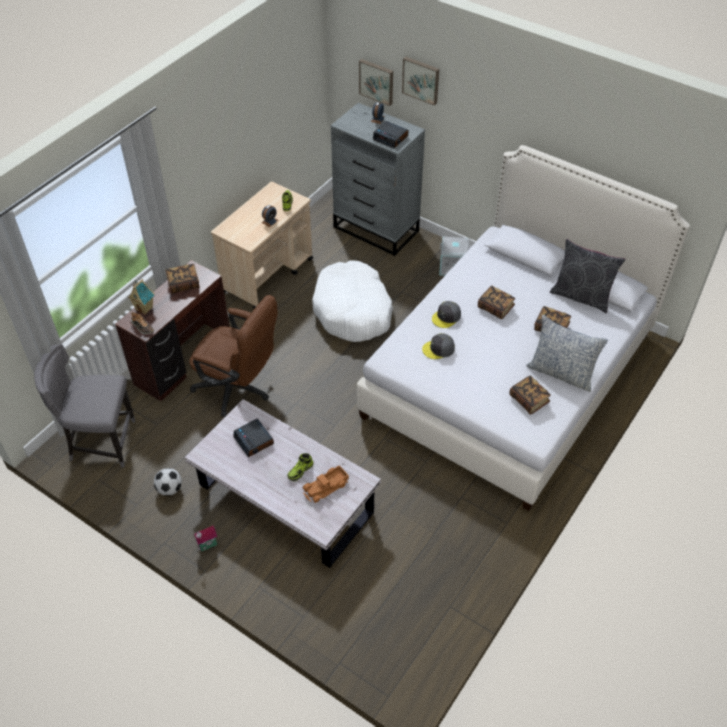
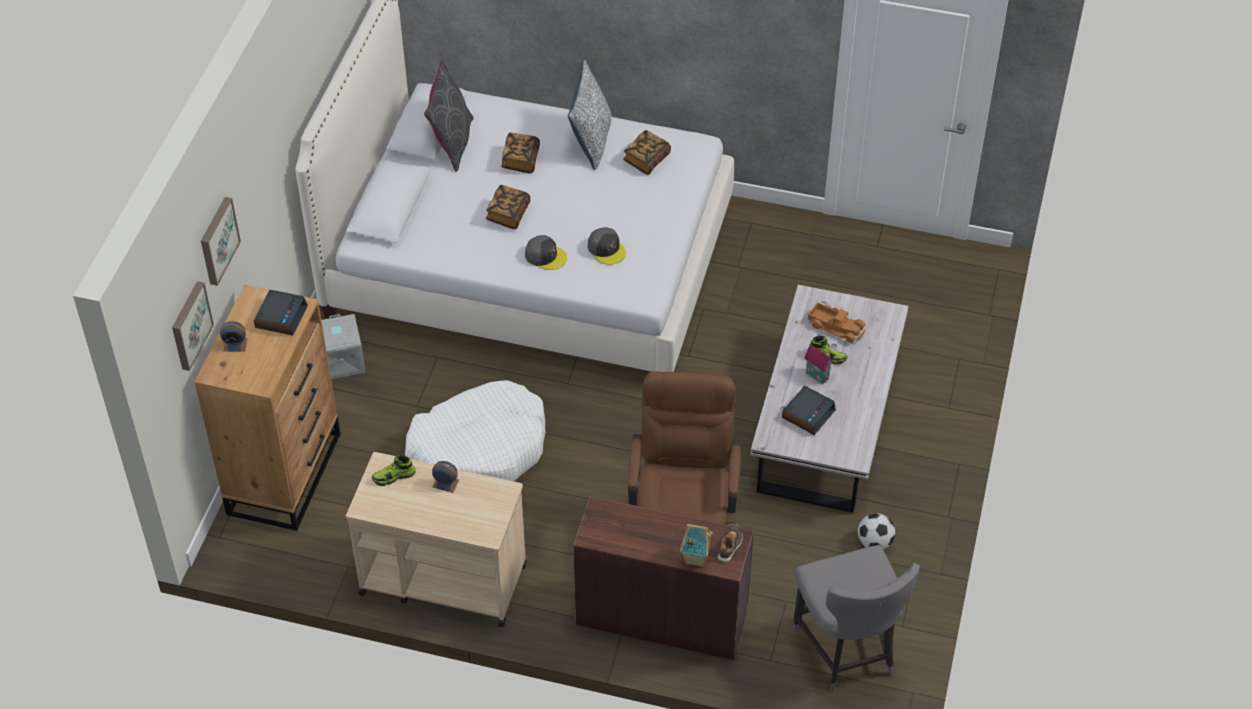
camera: 110 degrees left, 0 degrees up
book [166,264,199,294] -> none
toy house [194,525,217,552] -> toy house moved to [804,343,837,384]
grey dresser [331,103,425,256] -> brown dresser [194,285,341,531]

